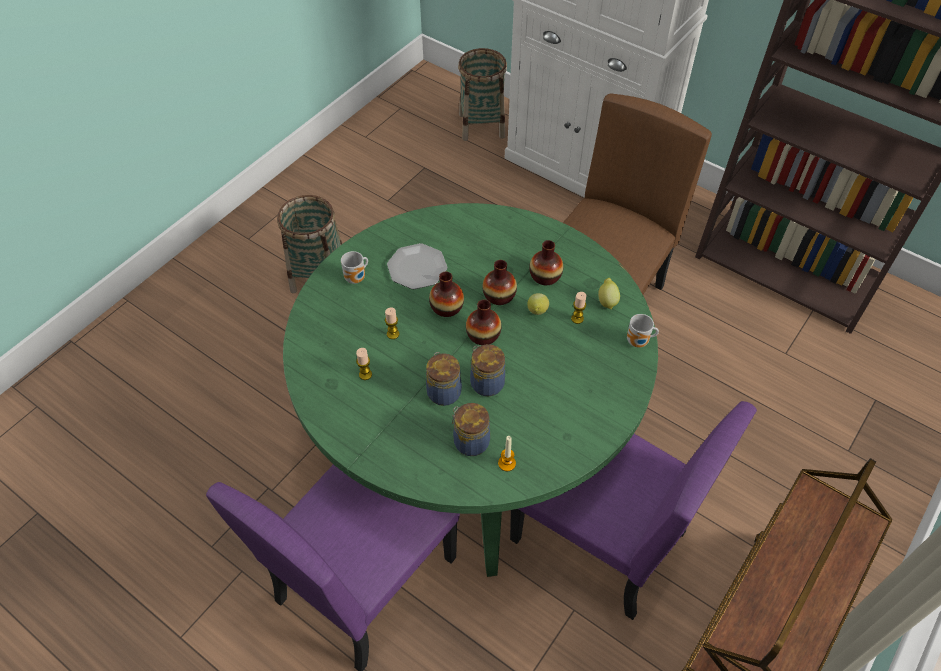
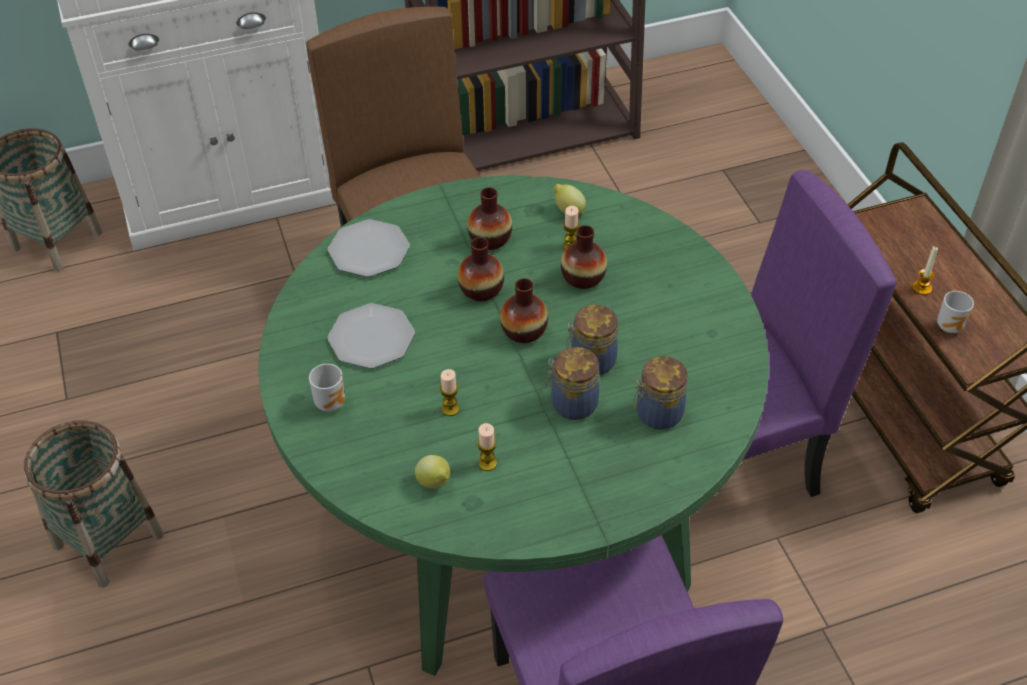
camera: 55 degrees left, 5 degrees down
vase [429,271,464,317] -> vase moved to [561,225,607,289]
candle [498,436,516,471] -> candle moved to [912,246,938,295]
lemon [527,293,549,315] -> lemon moved to [415,455,450,488]
mug [627,314,659,348] -> mug moved to [937,291,974,333]
none -> plate [328,219,410,277]

